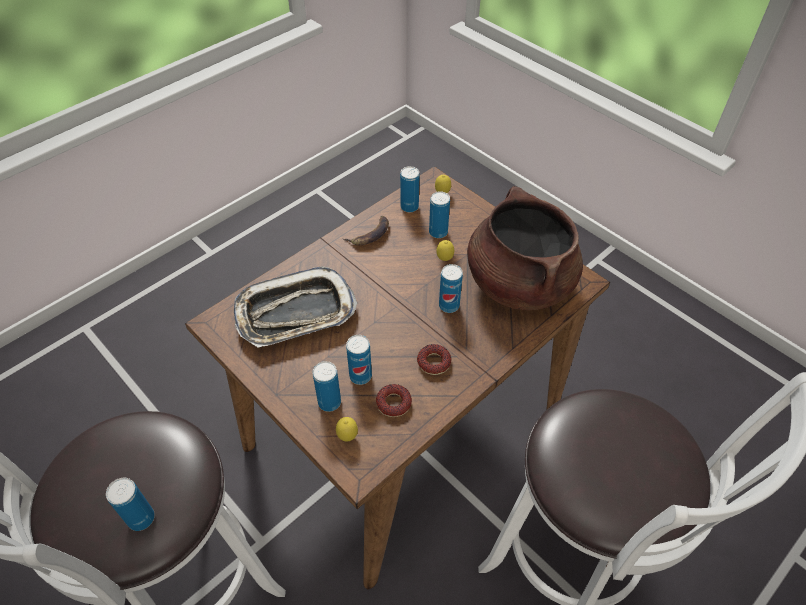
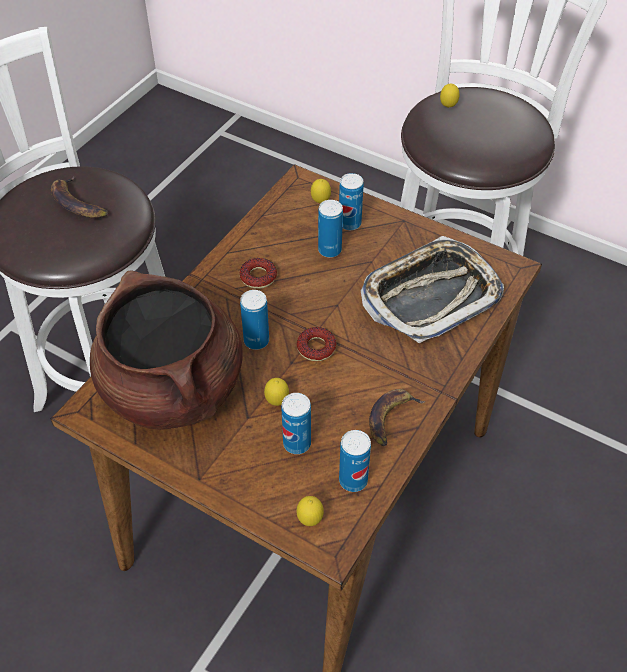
camera: 165 degrees right, 0 degrees up
can [106,478,155,531] -> lemon [440,84,460,108]
donut [376,384,412,417] -> donut moved to [297,327,336,361]
none -> banana [51,176,109,218]

